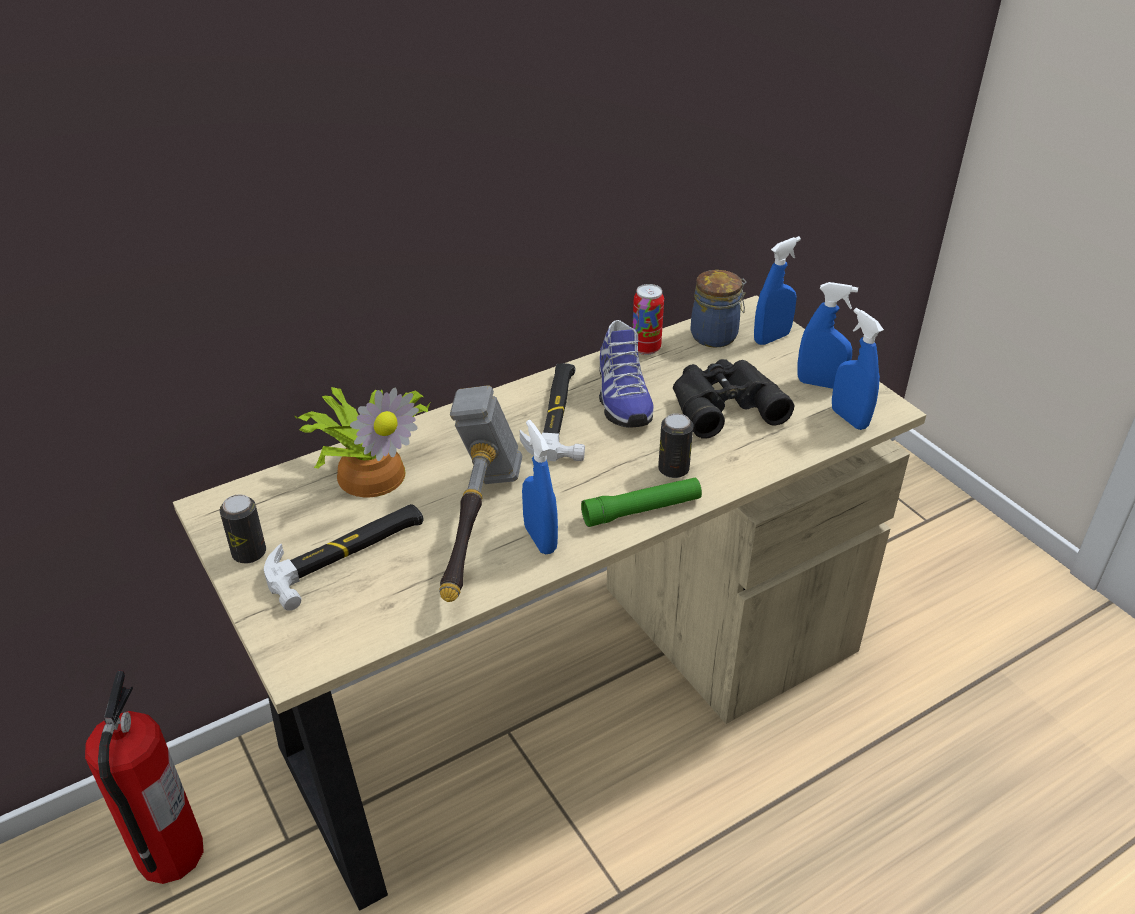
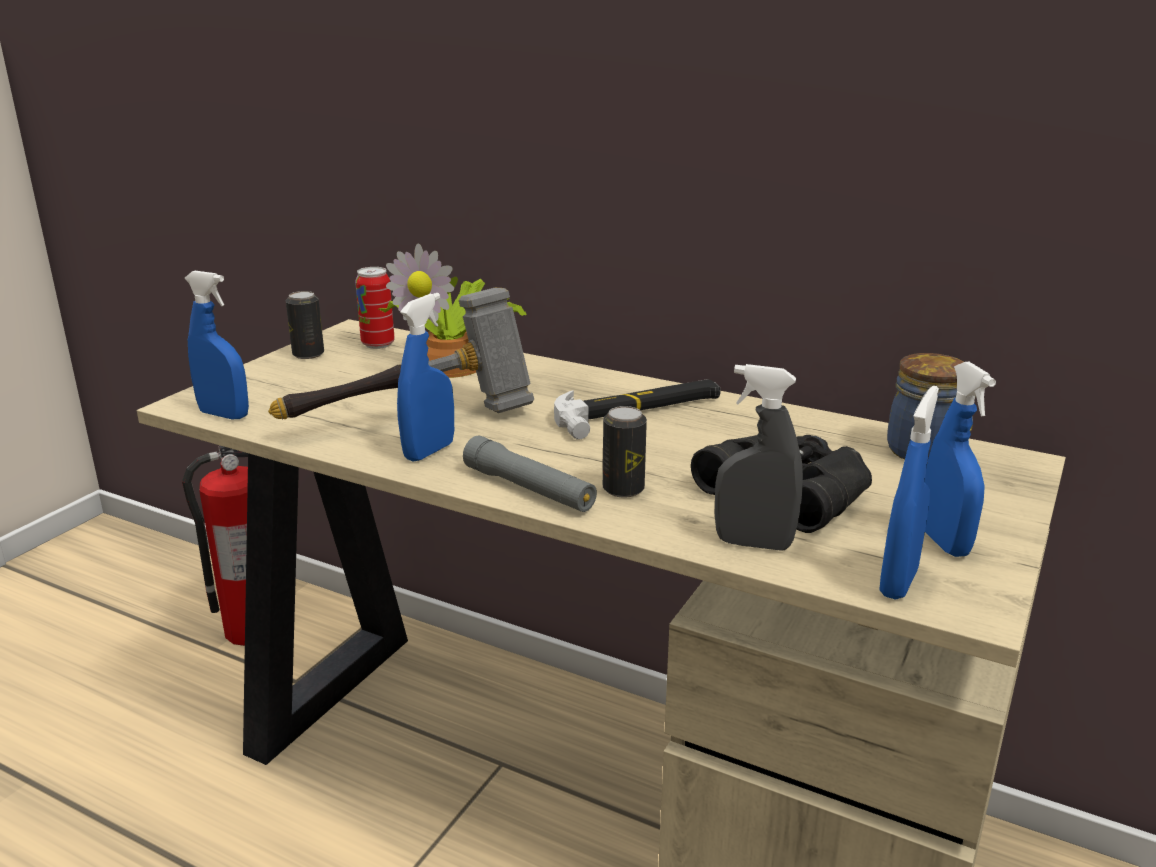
camera: 60 degrees right, 15 degrees down
hammer [264,504,424,611] -> none
green flashlight [581,478,702,527] -> grey flashlight [463,436,597,512]
shoe [599,320,654,428] -> none
can [632,284,664,355] -> can moved to [355,267,395,349]
blue spray bottle [754,236,801,345] -> blue spray bottle moved to [185,271,249,419]
none -> grey spray bottle [715,364,803,551]

